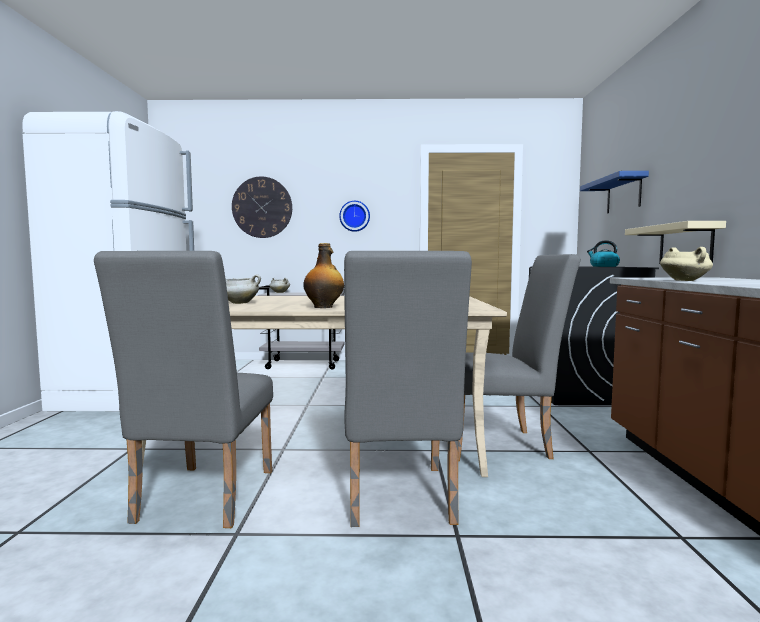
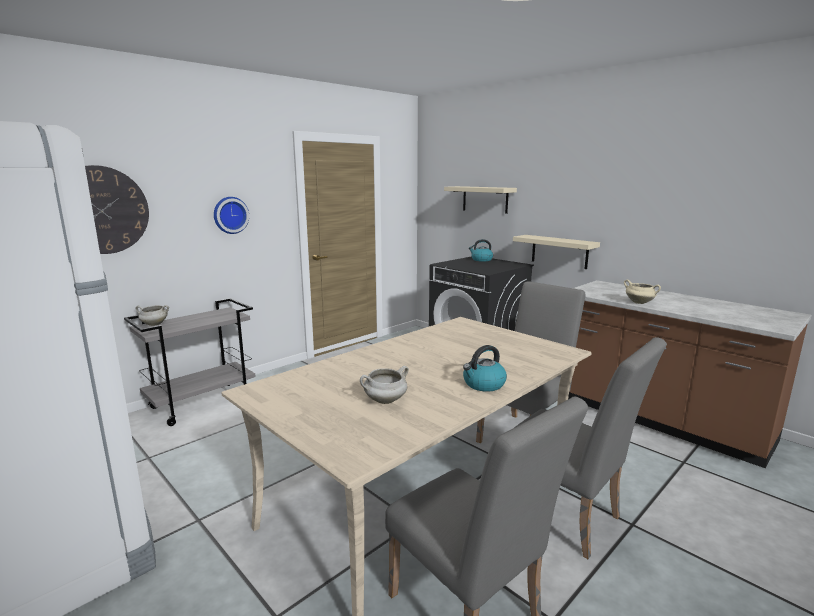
camera: 45 degrees left, 10 degrees up
bottle [303,243,344,308] -> kettle [463,345,507,392]
blue shelf [580,171,649,214] -> beige shelf [444,186,517,214]

